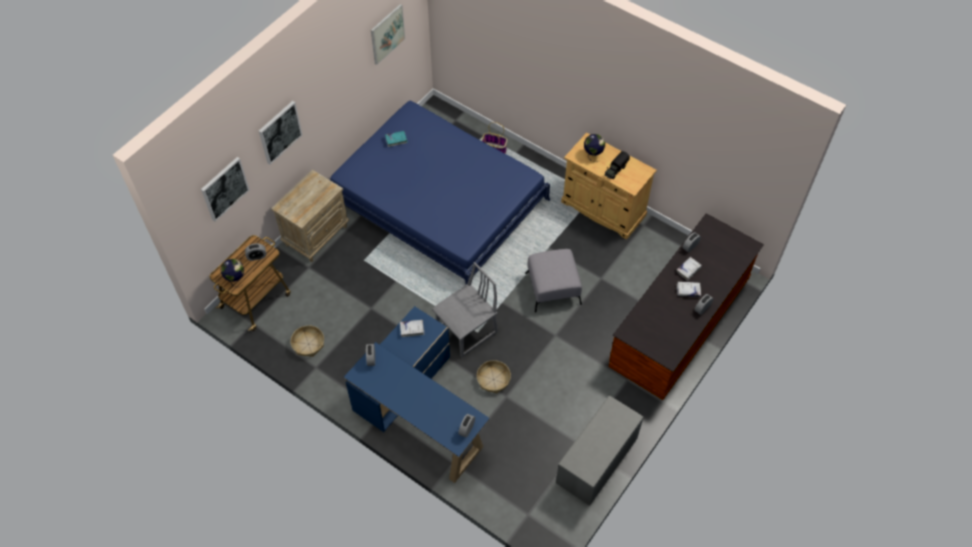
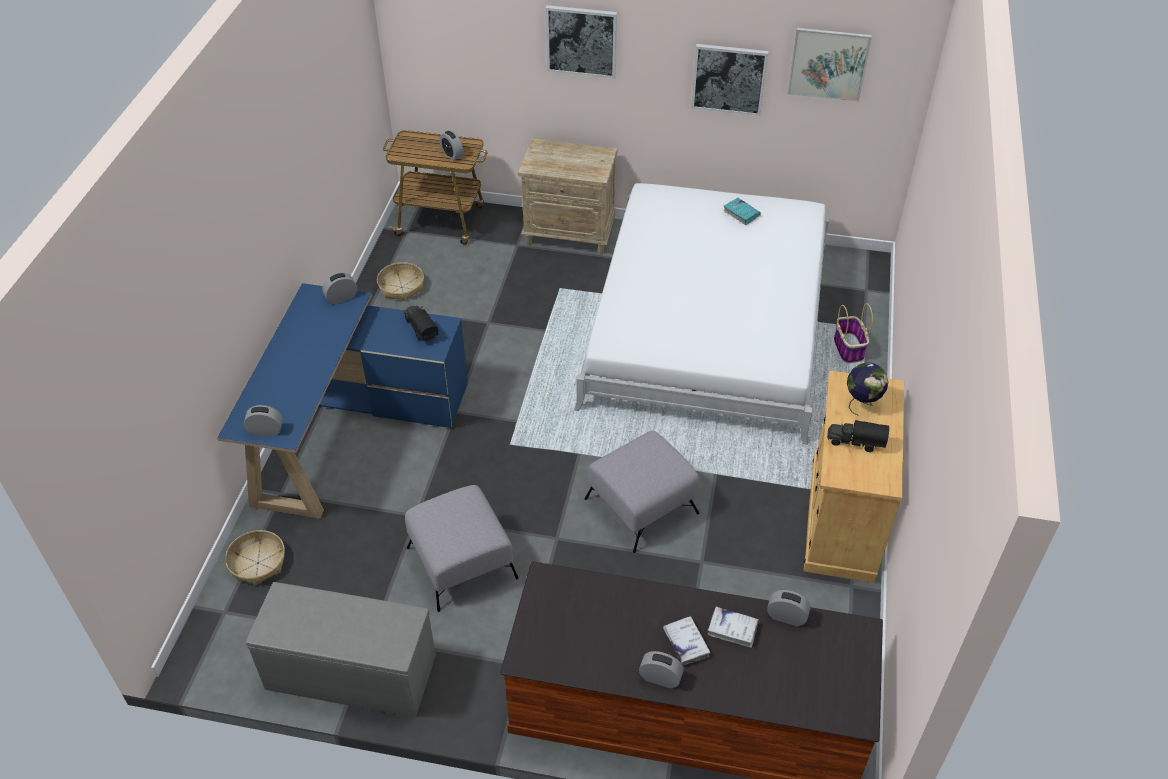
camera: 65 degrees right, 10 degrees down
picture [201,157,250,222] -> picture moved to [691,44,768,116]
globe [221,259,244,287] -> none
blue bed [330,101,550,285] -> white bed [574,183,829,445]
white book [400,320,424,337] -> toy truck [404,306,438,341]
grey chair [432,262,498,357] -> none
basket [477,360,511,393] -> basket moved to [225,530,285,585]
none -> grey ottoman [405,485,519,612]

